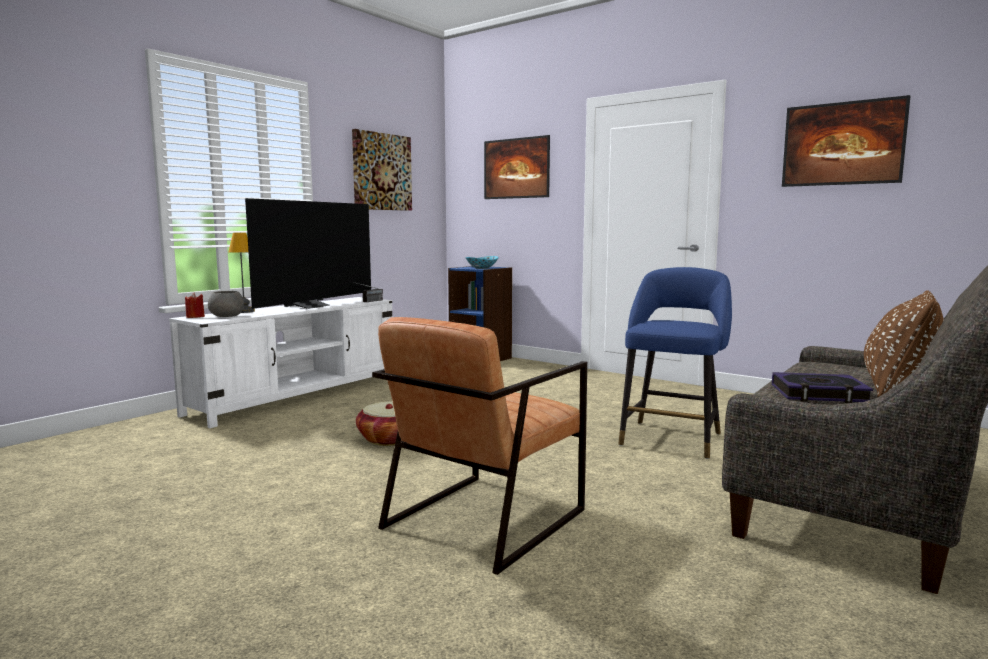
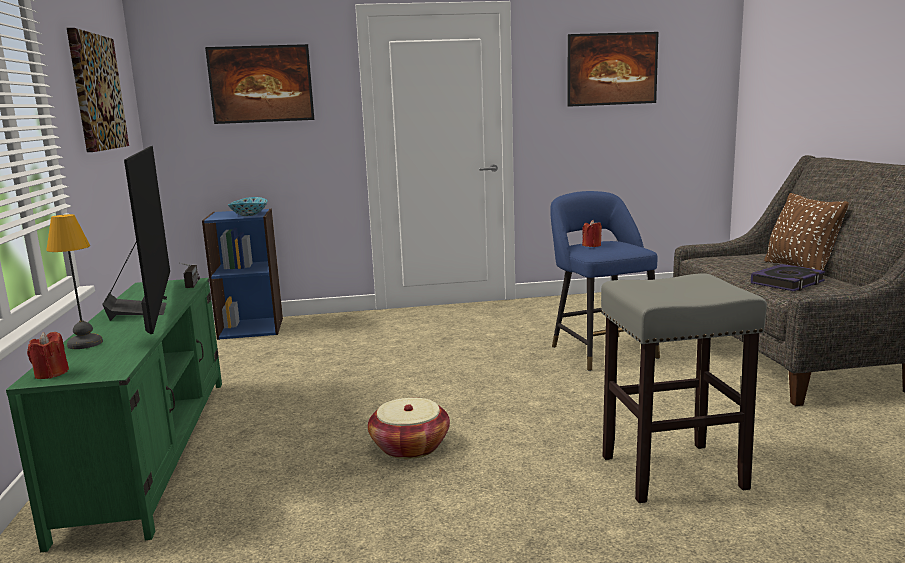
camera: 45 degrees left, 5 degrees up
white tv stand [169,297,392,428] -> green tv stand [6,278,222,553]
grey bowl [208,291,244,317] -> none
brown armchair [372,317,587,575] -> grey stool [601,273,767,503]
none -> red candle [582,220,602,247]

